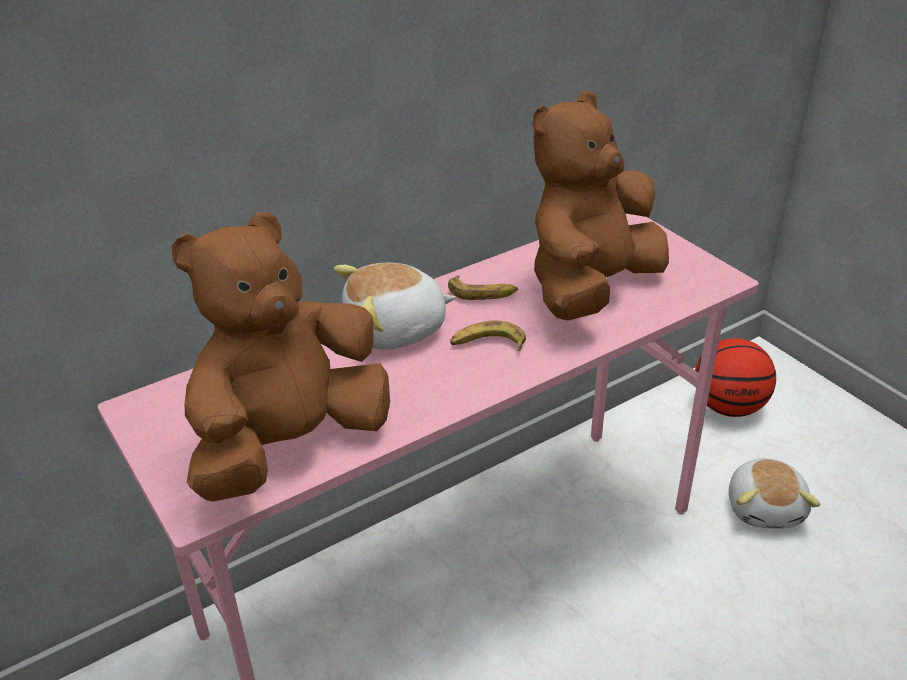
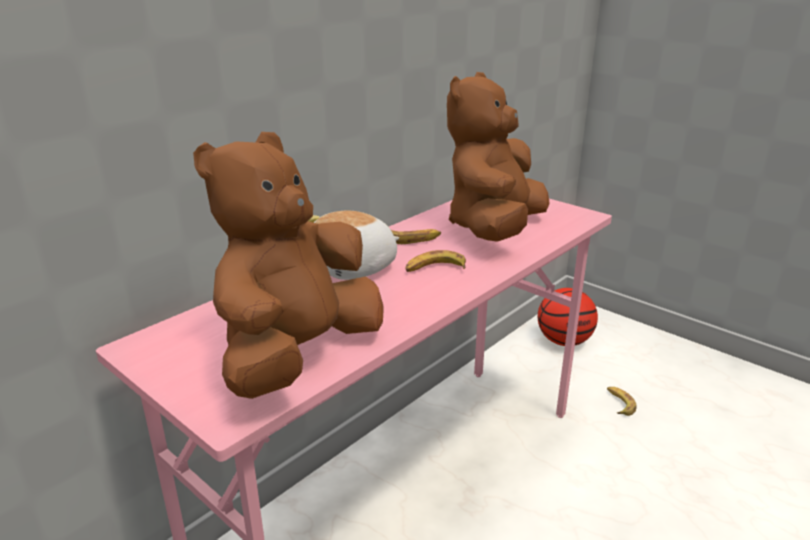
camera: 15 degrees left, 10 degrees down
plush toy [729,458,821,529] -> banana [607,387,636,416]

